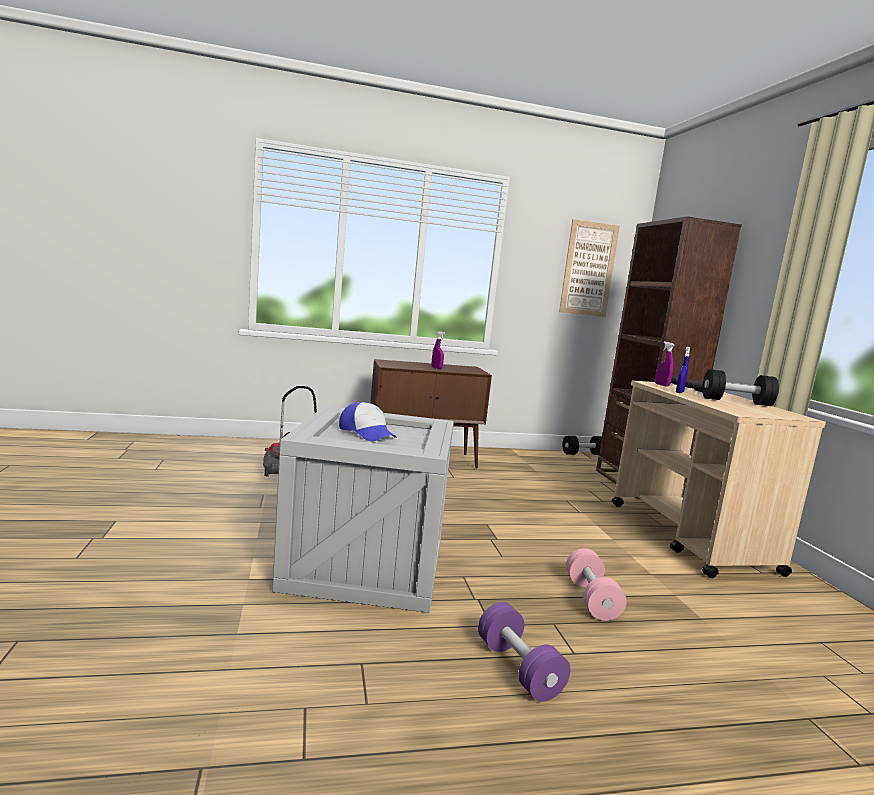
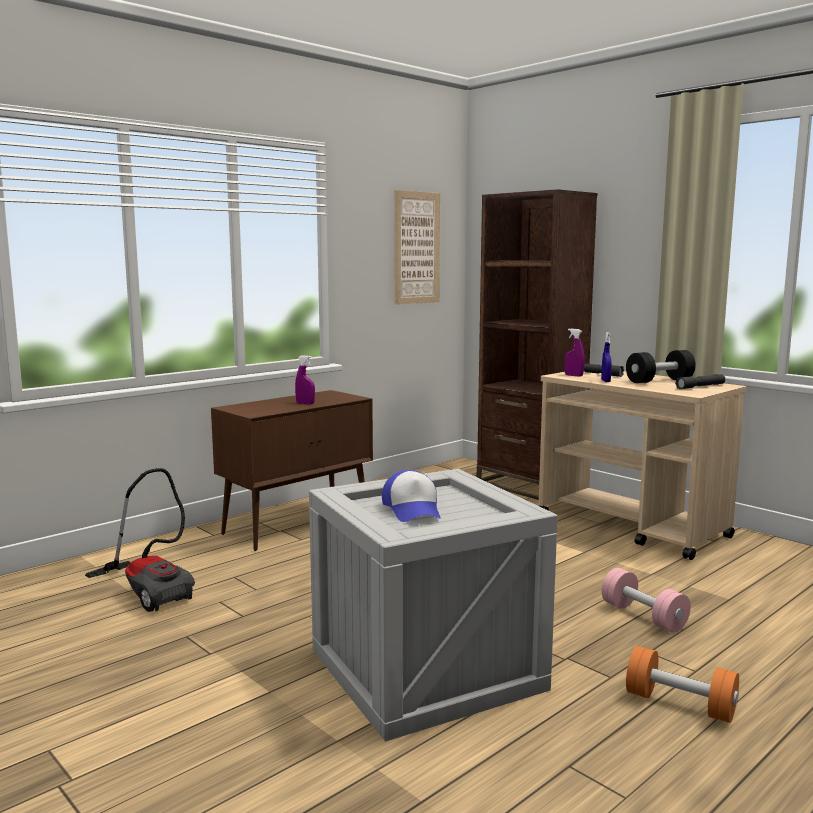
camera: 30 degrees left, 0 degrees up
cap [339,402,397,441] -> cap turned 60 degrees clockwise [382,470,441,522]
purple dumbbell [478,602,571,702] -> orange dumbbell [626,646,739,723]
black dumbbell [562,436,602,455] -> none
none -> grey flashlight [675,374,725,389]

